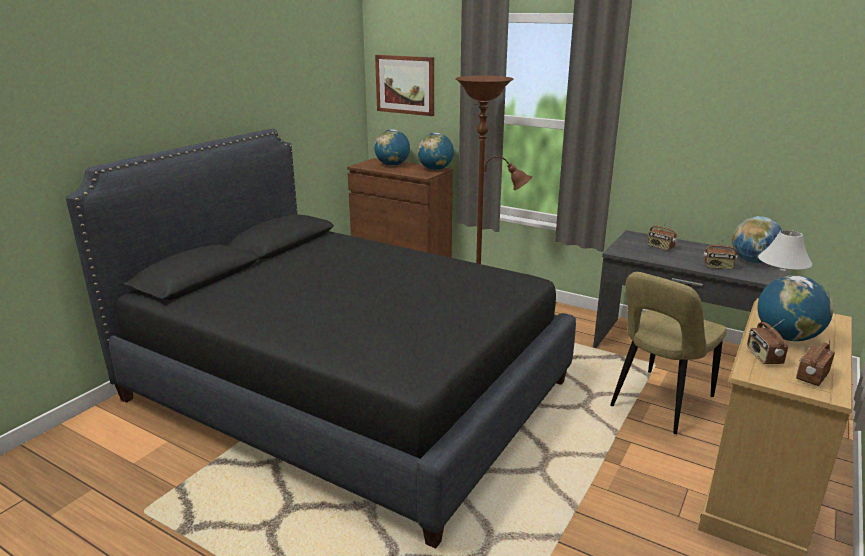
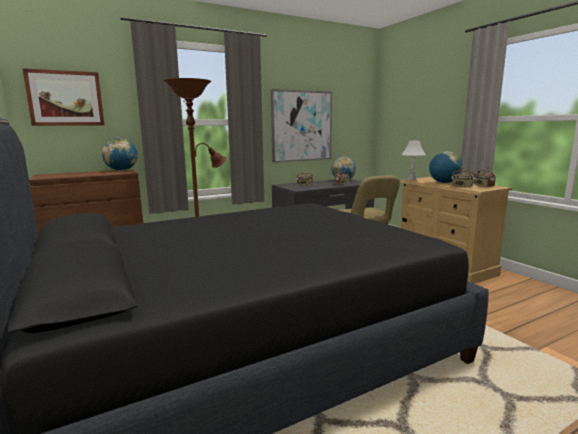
camera: 60 degrees left, 10 degrees down
globe [374,129,410,166] -> none
none -> picture [271,89,332,162]

